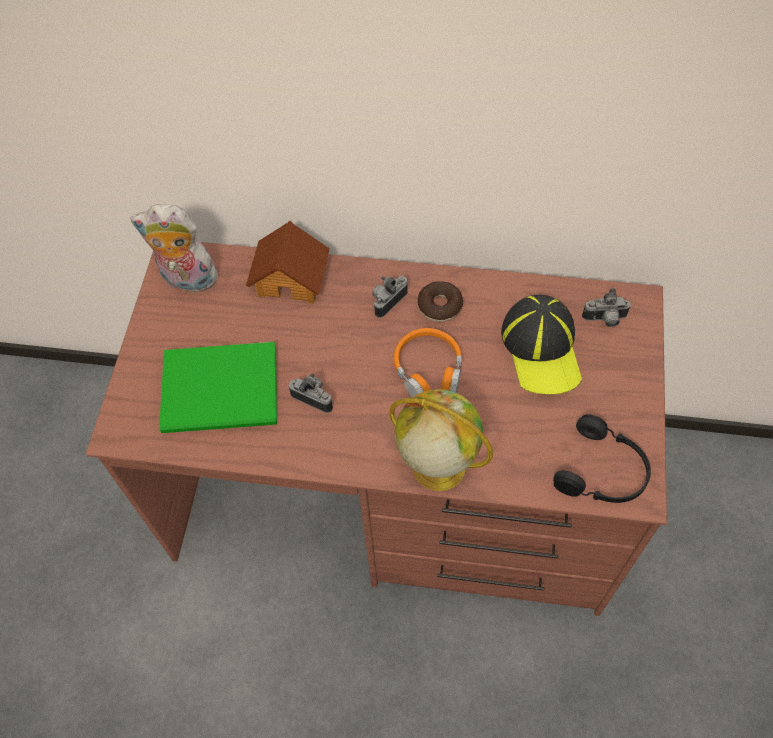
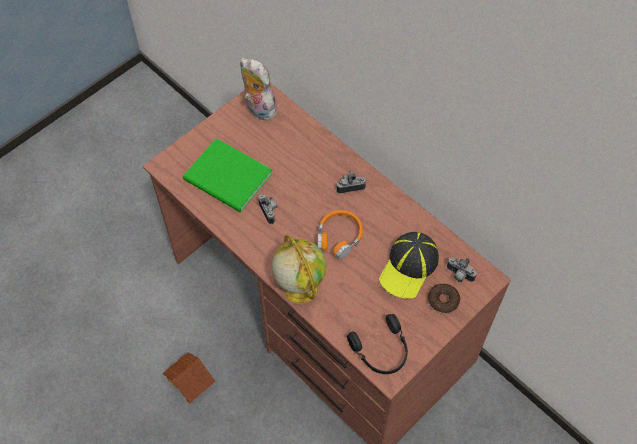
camera: 35 degrees right, 0 degrees up
toy house [246,221,330,304] -> toy house moved to [163,352,215,403]
donut [417,281,463,322] -> donut moved to [428,284,461,314]

